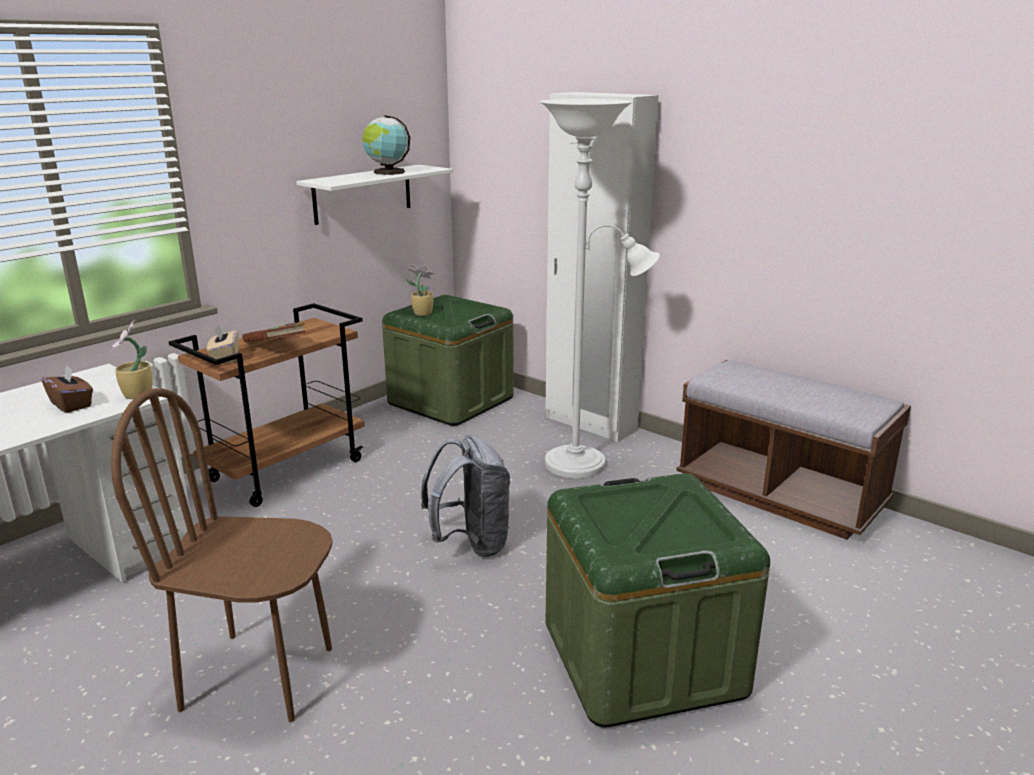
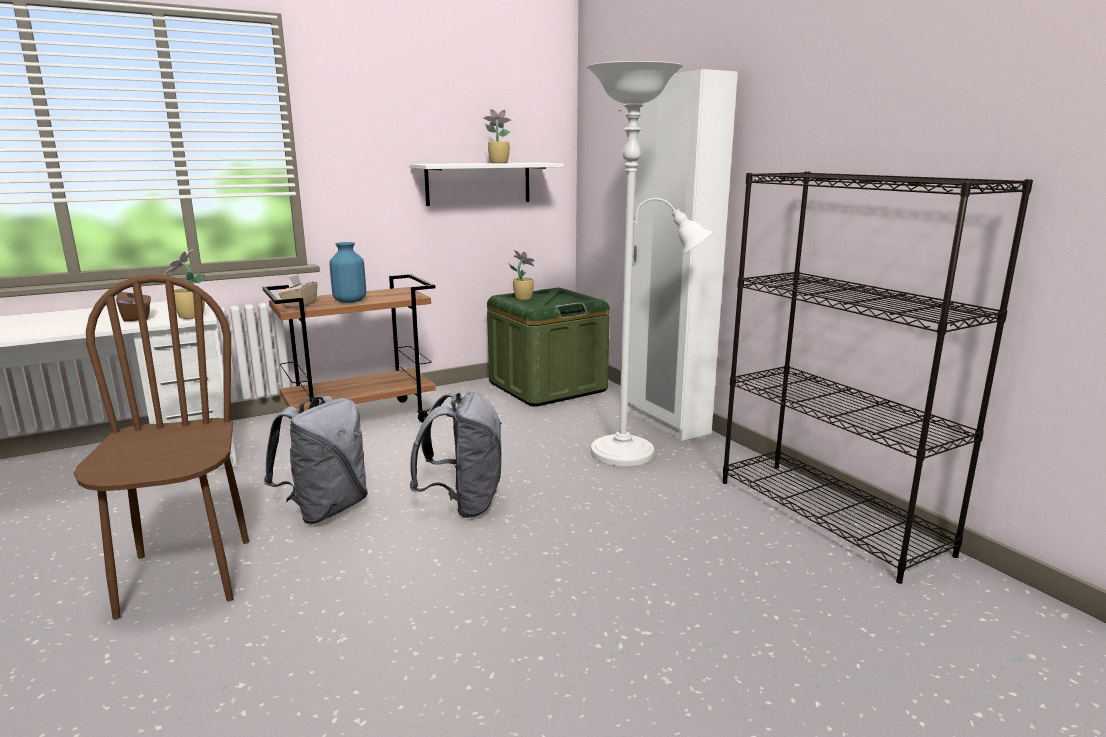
camera: 20 degrees right, 5 degrees down
brown chair [111,388,333,722] -> brown chair turned 45 degrees clockwise [74,274,249,620]
brown book [242,323,305,342] -> blue vase [329,242,366,303]
globe [363,115,410,175] -> potted plant [483,109,511,163]
green storage box [546,473,770,728] -> none
brown bench [676,360,911,540] -> black bookcase [723,171,1033,584]
none -> grey backpack [264,396,368,524]

